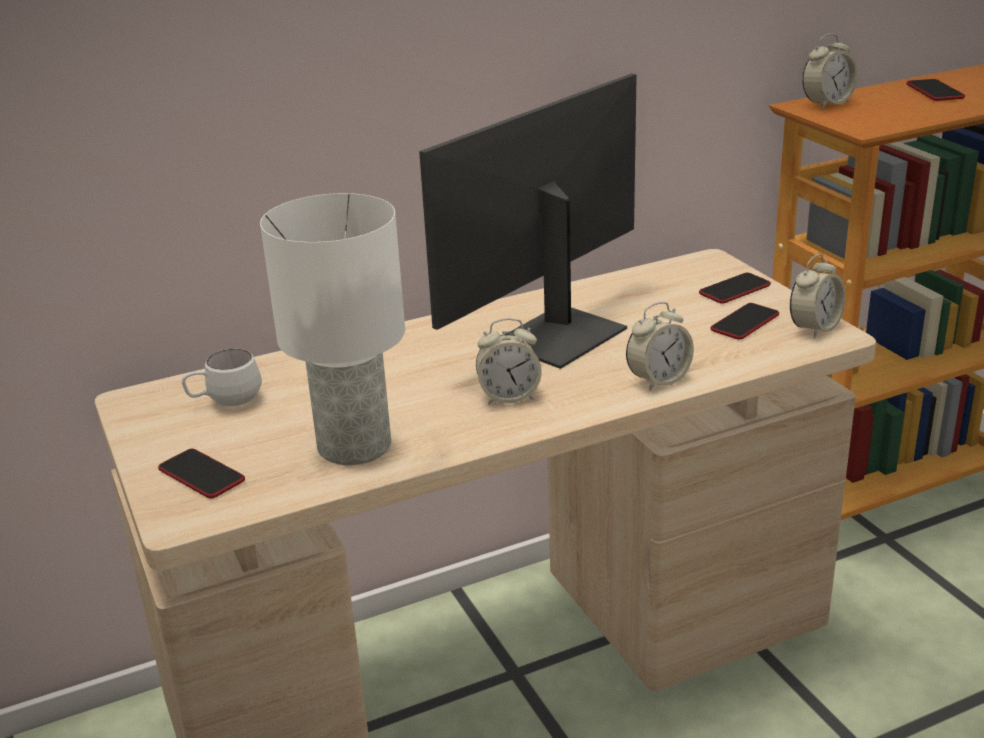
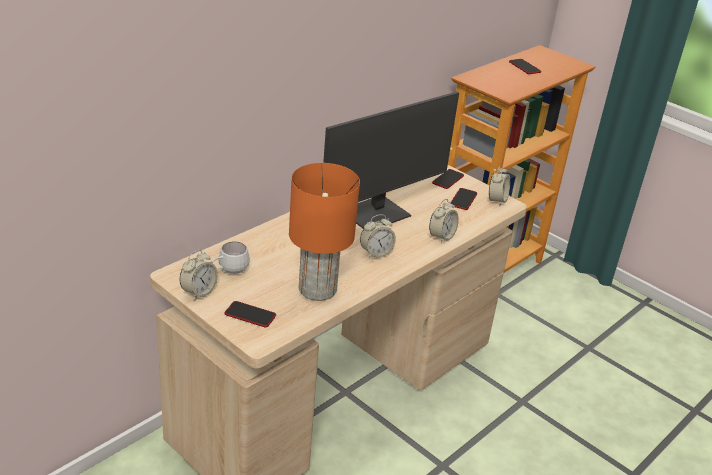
camera: 25 degrees left, 5 degrees up
white table lamp [260,193,405,465] -> orange table lamp [289,163,360,301]
monitor [419,73,637,369] -> monitor turned 150 degrees counterclockwise [323,92,459,229]
alarm clock [802,34,858,109] -> alarm clock moved to [179,250,218,300]

